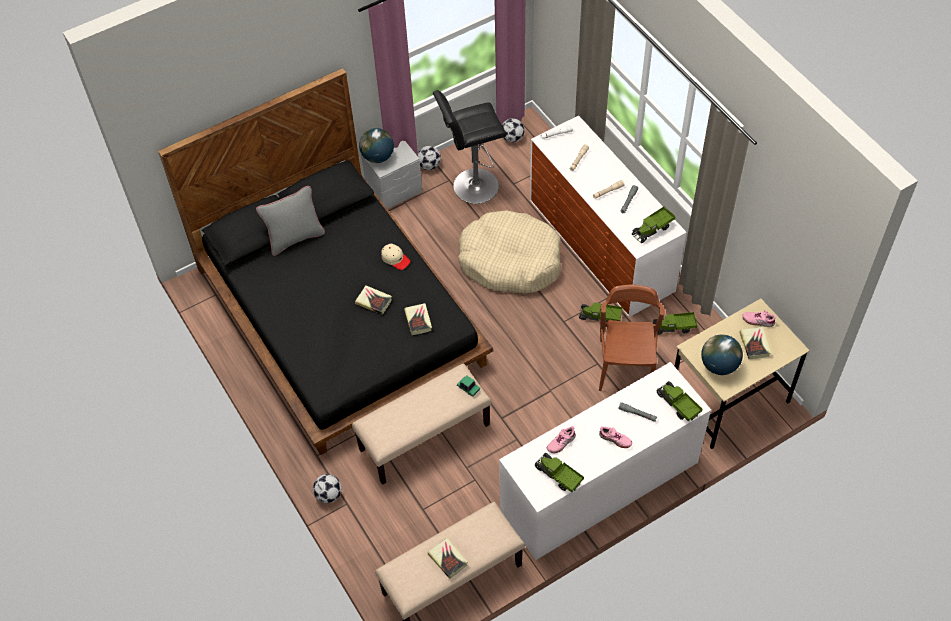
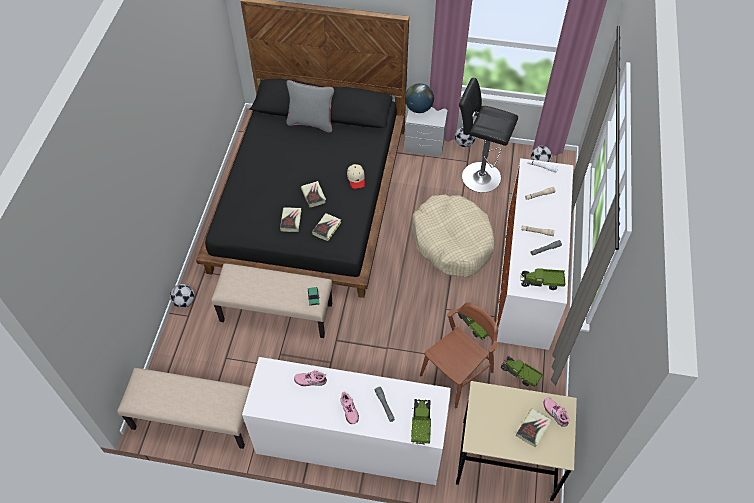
camera: 40 degrees right, 0 degrees up
book [428,538,468,579] -> book moved to [280,207,301,232]
toy truck [534,453,584,492] -> none
globe [701,334,743,375] -> none

